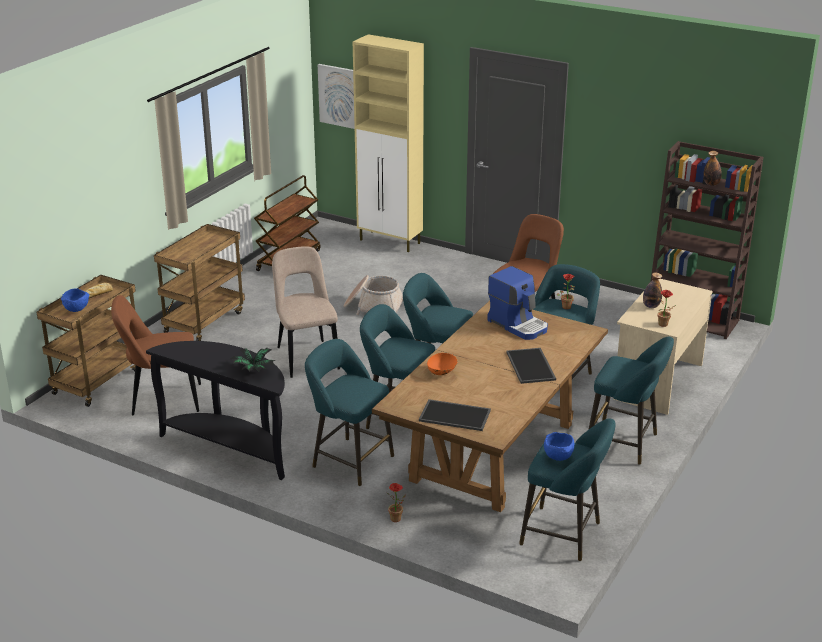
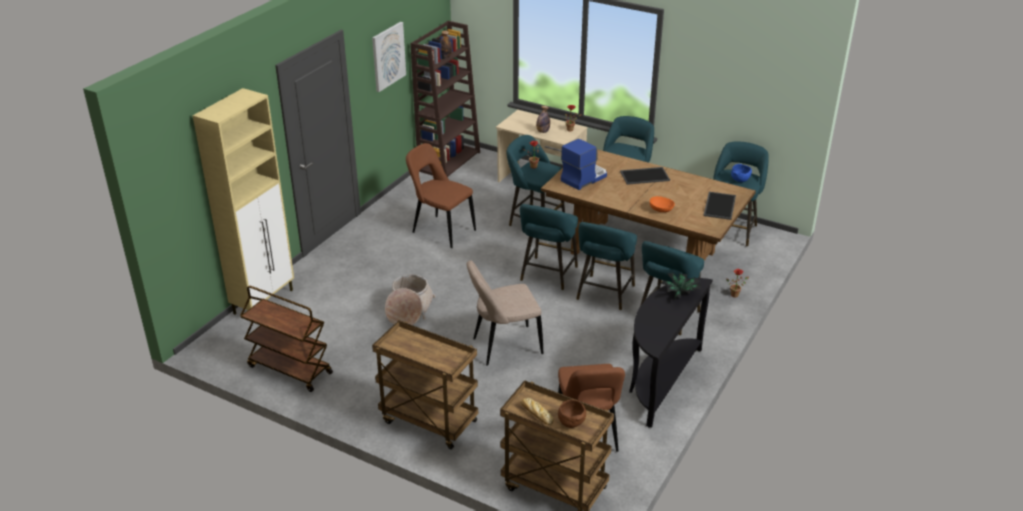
camera: 90 degrees left, 5 degrees up
blue bowl [61,288,89,312] -> brown bowl [558,399,586,428]
picture [318,64,355,129] -> picture moved to [372,22,406,92]

